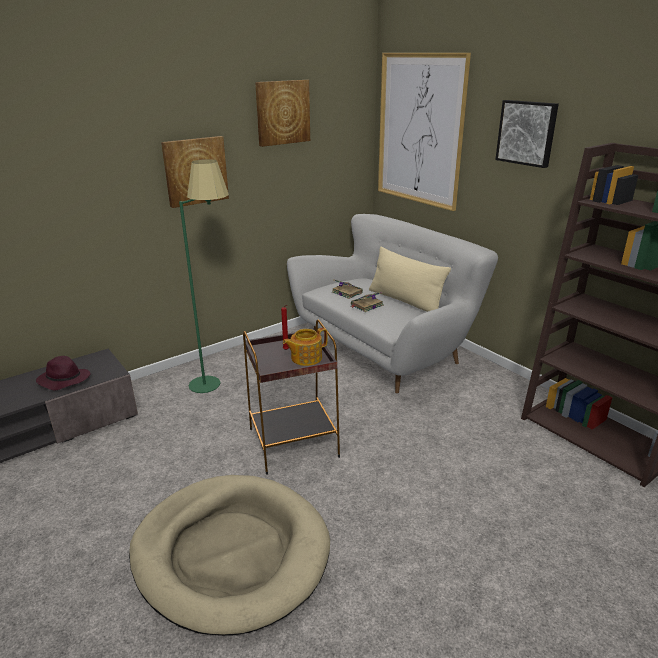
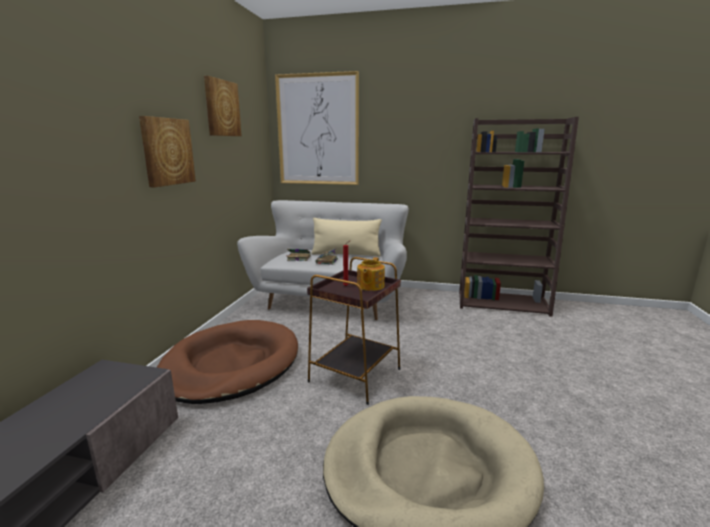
camera: 40 degrees left, 10 degrees down
purple hat [36,356,90,390] -> none
green floor lamp [179,159,229,393] -> brown dog bed [157,320,298,404]
picture [495,100,559,168] -> none

